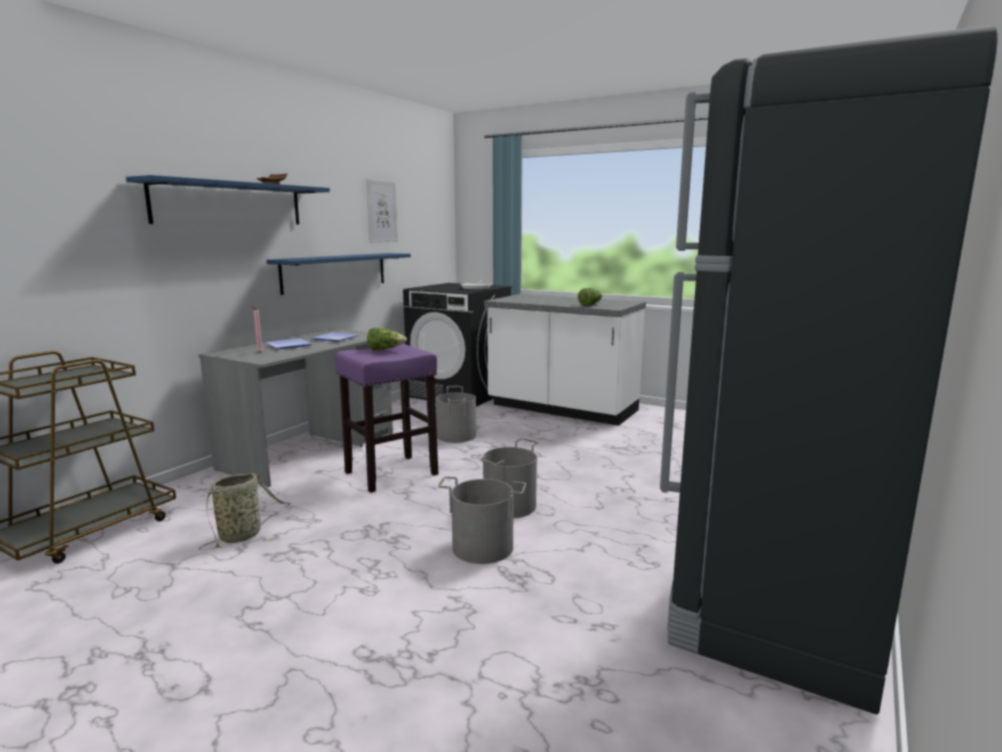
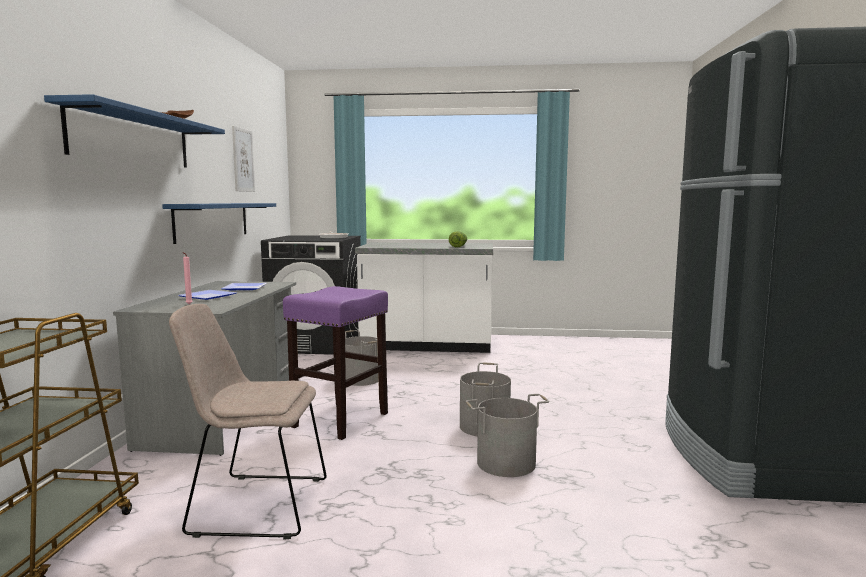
camera: 25 degrees left, 5 degrees down
basket [198,473,291,550] -> beige chair [169,304,327,540]
lettuce [367,328,407,350] -> none

